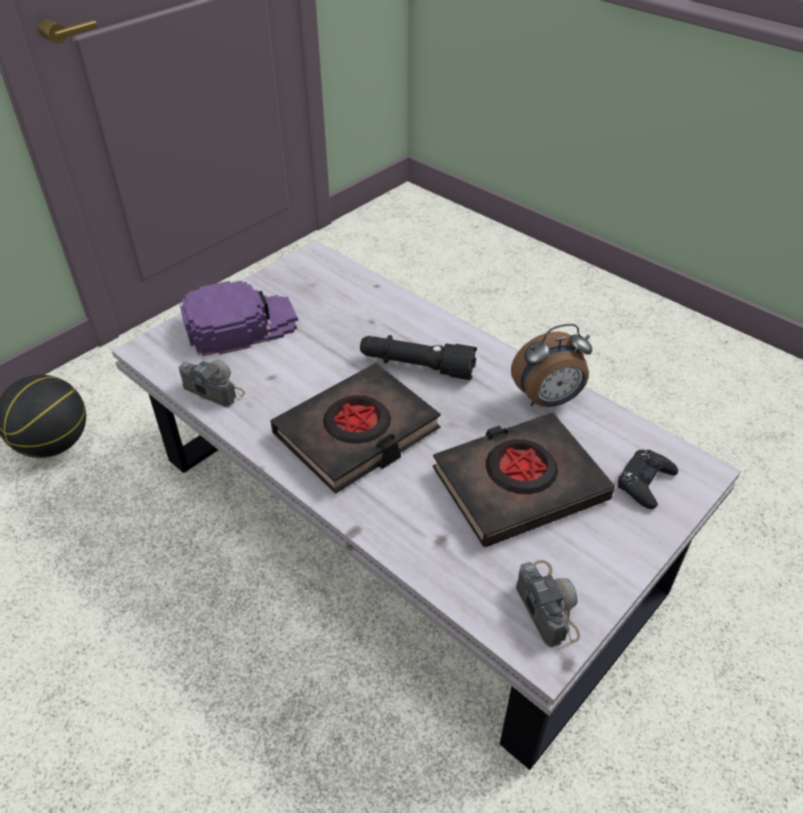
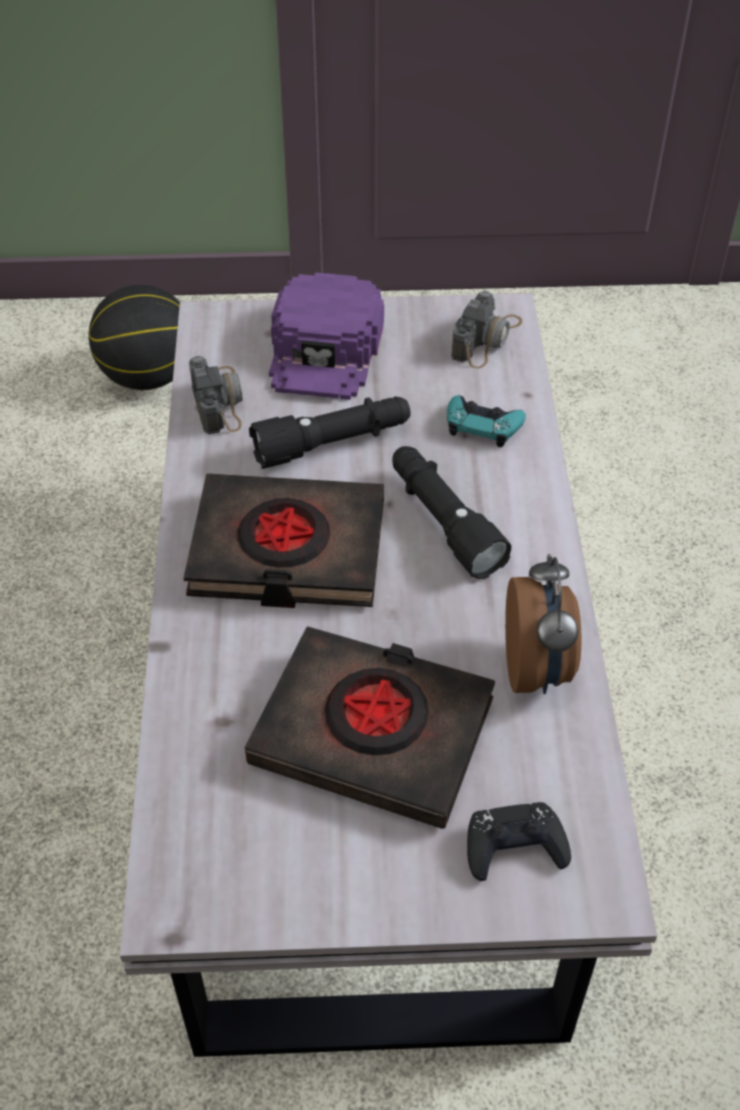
camera: 45 degrees right, 5 degrees up
purple cap [180,280,298,356] -> purple cap turned 75 degrees clockwise [269,272,384,400]
alarm clock [511,324,592,407] -> alarm clock turned 120 degrees counterclockwise [505,554,582,694]
camera [516,560,580,647] -> camera moved to [451,291,522,369]
none -> black flashlight [249,396,411,469]
none -> turquoise game controller [447,395,526,447]

